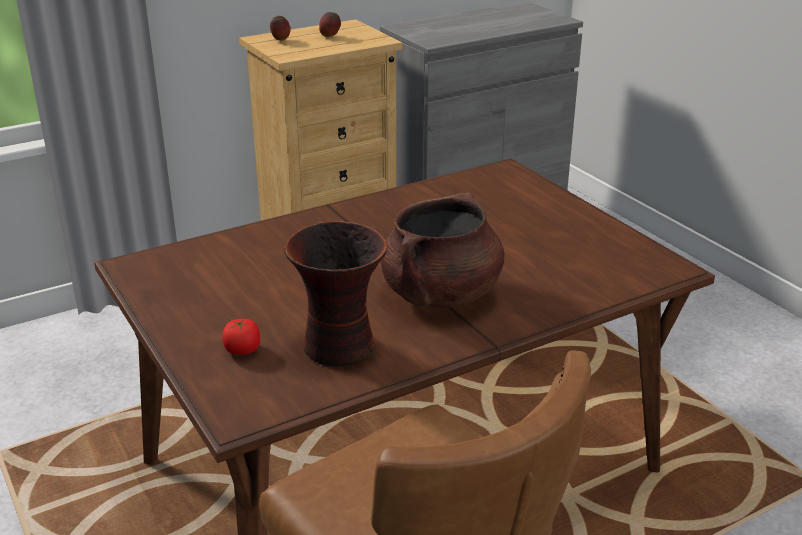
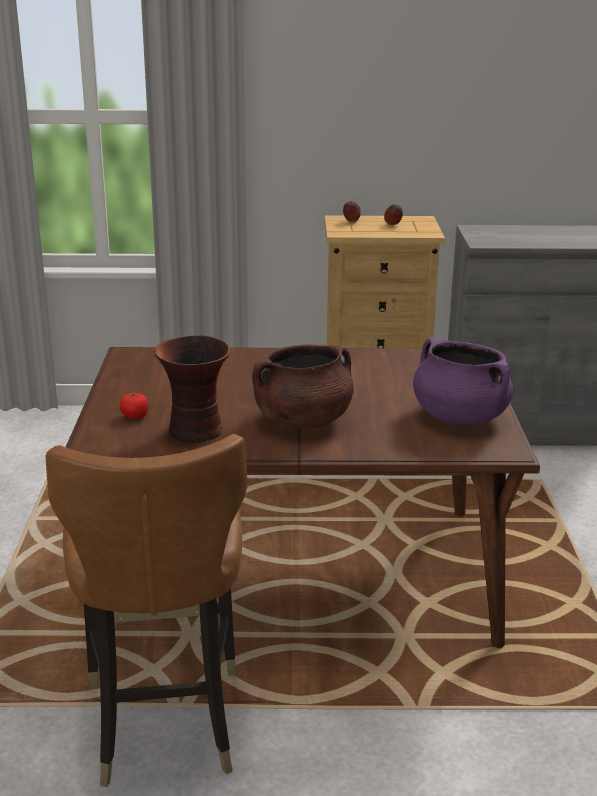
camera: 30 degrees right, 5 degrees down
none -> purple cooking pot [413,337,514,425]

